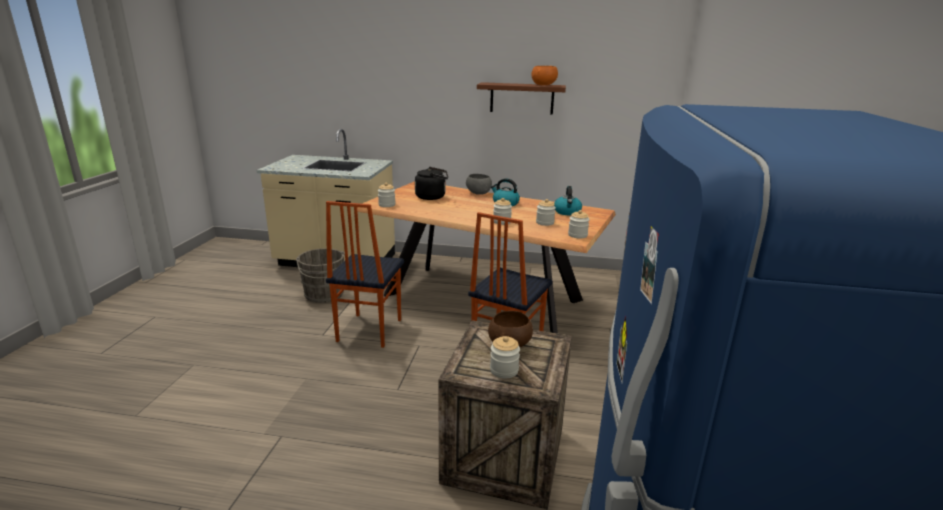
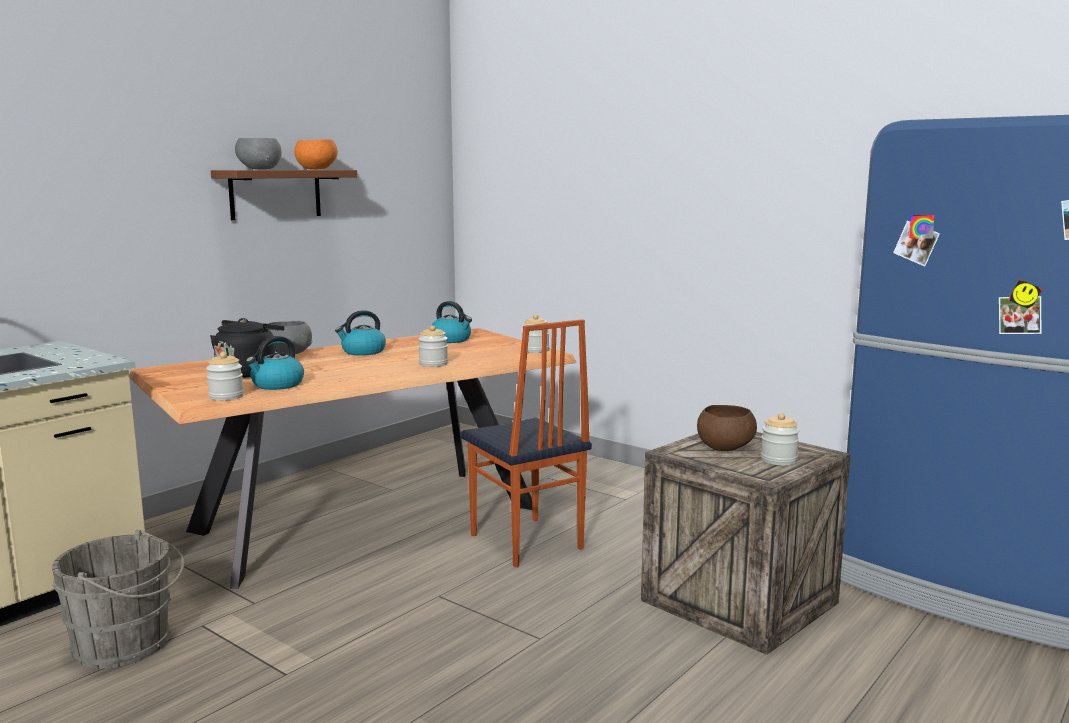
camera: 60 degrees left, 10 degrees down
chair [326,201,404,348] -> none
jar [536,199,556,226] -> none
none -> grey bowl [235,138,282,170]
none -> kettle [246,336,304,390]

